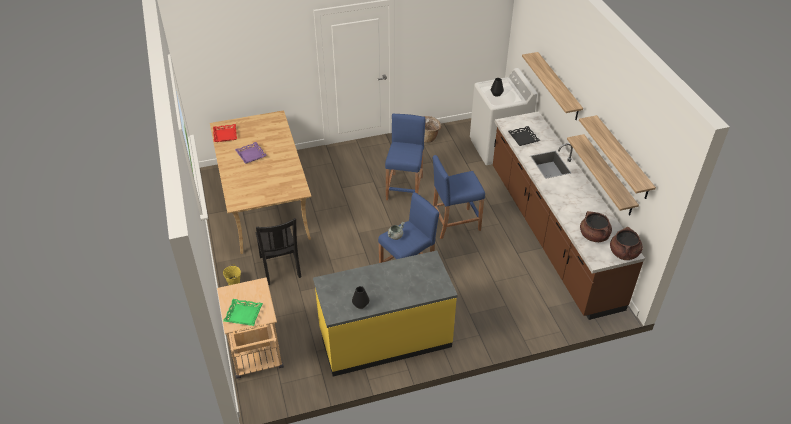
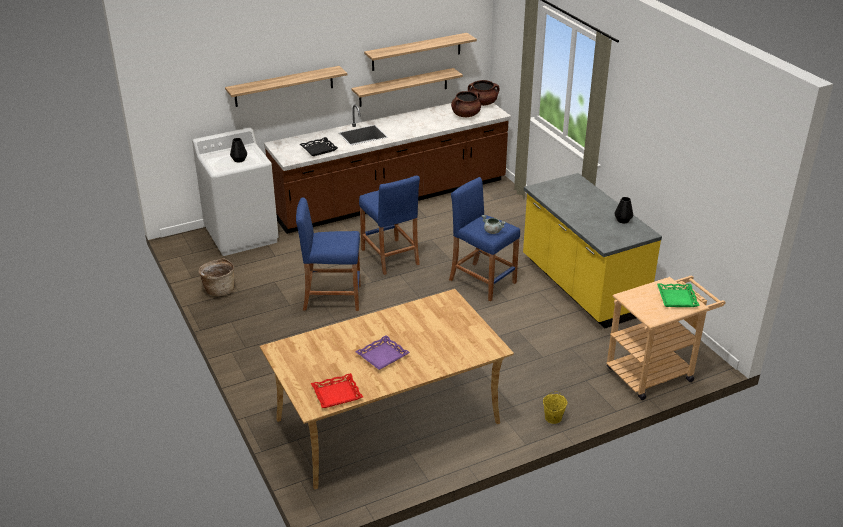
camera: 100 degrees left, 10 degrees down
black chair [255,218,301,285] -> none

